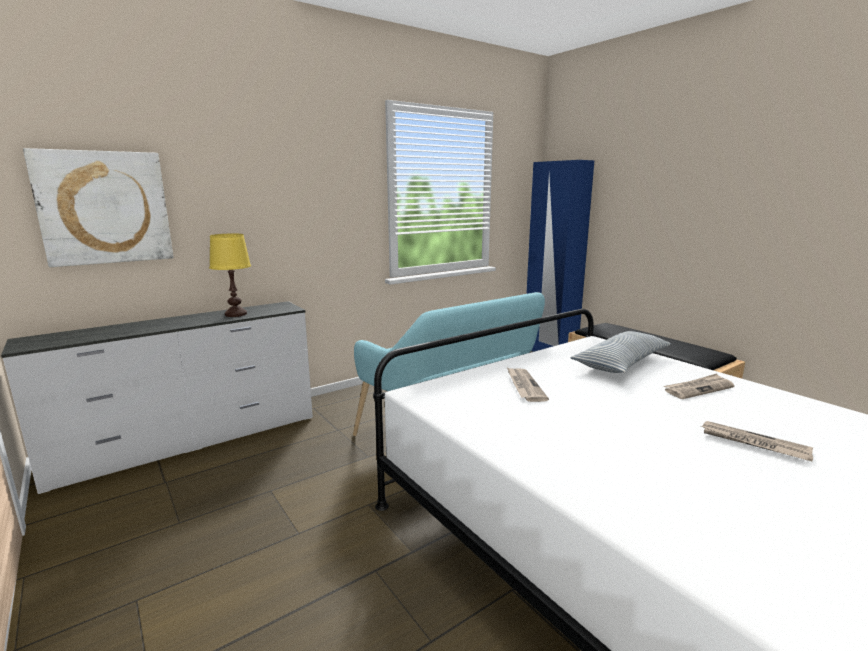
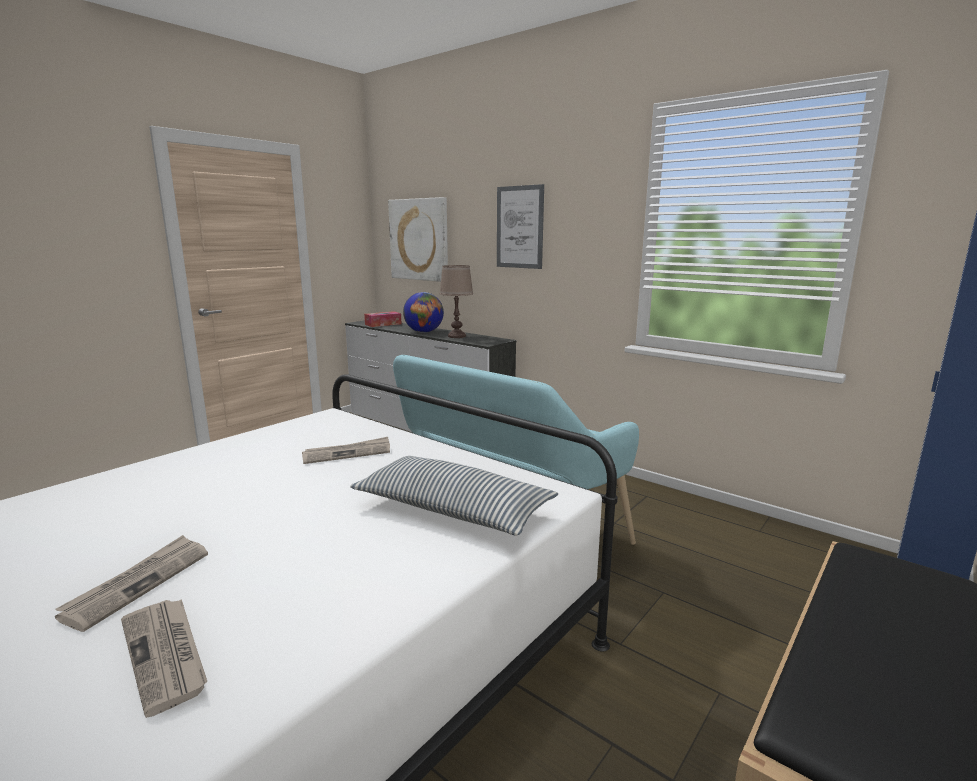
camera: 75 degrees right, 0 degrees up
yellow table lamp [209,233,251,317] -> brown table lamp [439,265,473,338]
newspaper [664,373,734,399] -> newspaper moved to [121,599,207,718]
none -> tissue box [364,311,401,327]
none -> globe [403,292,444,333]
none -> picture [497,184,544,269]

